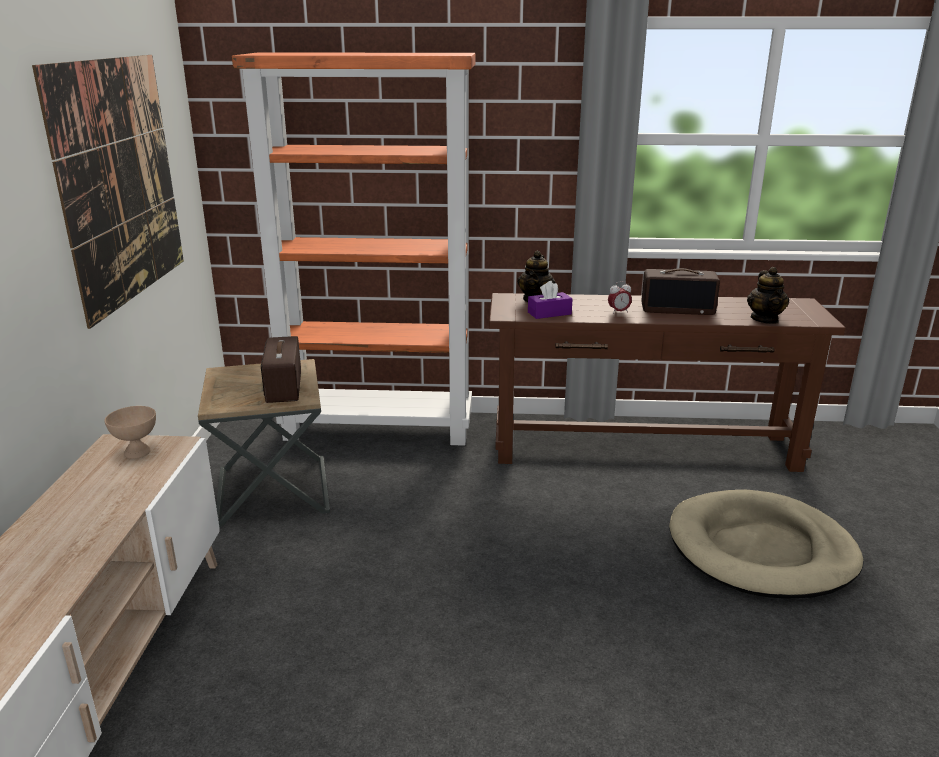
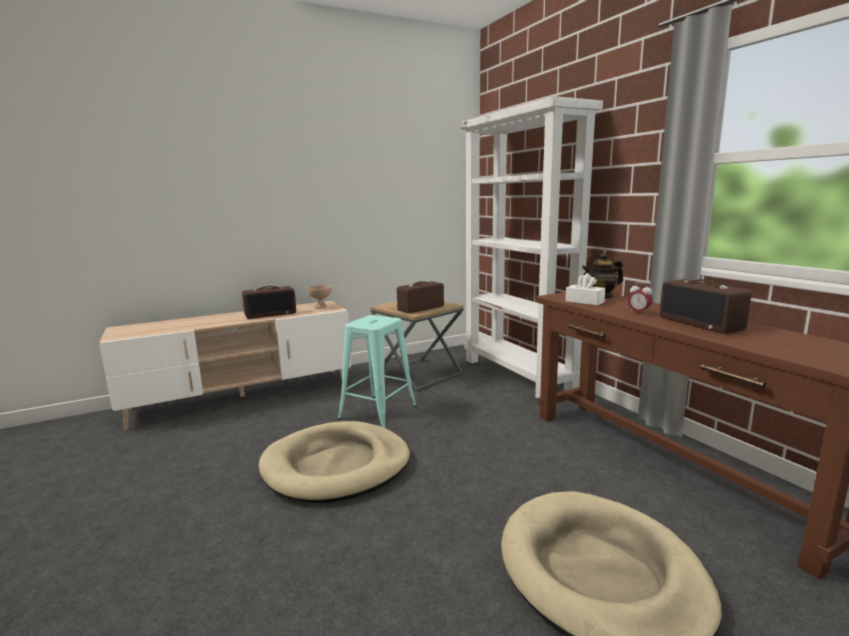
camera: 60 degrees right, 10 degrees down
picture [32,55,184,329] -> none
orange bookcase [232,52,475,446] -> white bookcase [460,96,603,399]
purple tissue box [528,281,573,319] -> white tissue box [565,273,605,306]
teapot [747,267,789,324] -> none
none -> radio [242,286,296,319]
none -> beige dog bed [259,421,410,503]
none -> turquoise stool [338,315,417,428]

